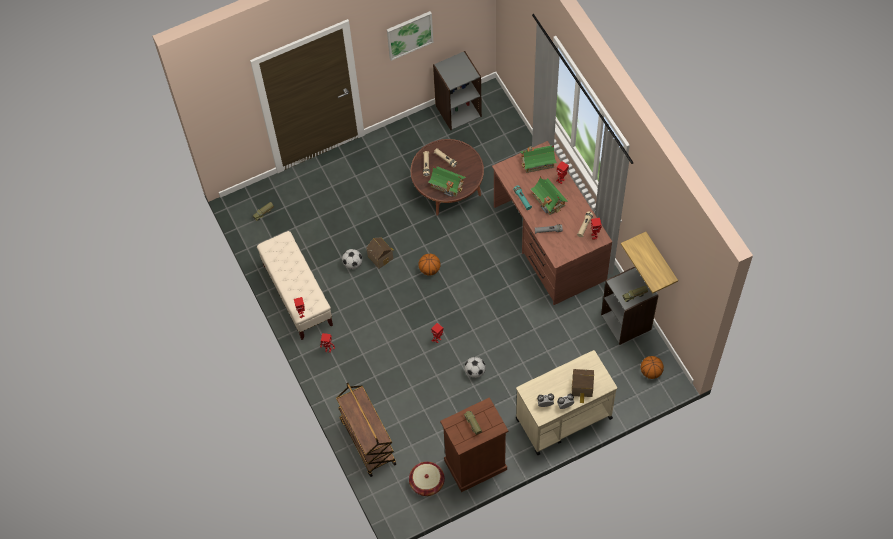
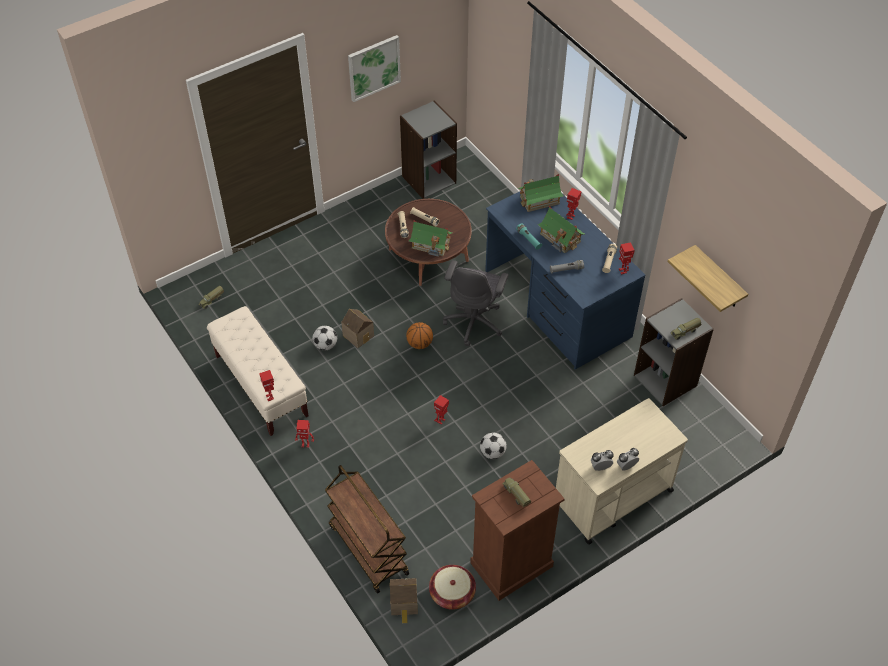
camera: 10 degrees left, 10 degrees down
brown desk [492,141,612,305] -> blue desk [485,178,645,370]
toy house [572,369,594,403] -> toy house moved to [390,578,418,623]
basketball [641,356,664,379] -> none
none -> grey office chair [443,260,509,346]

